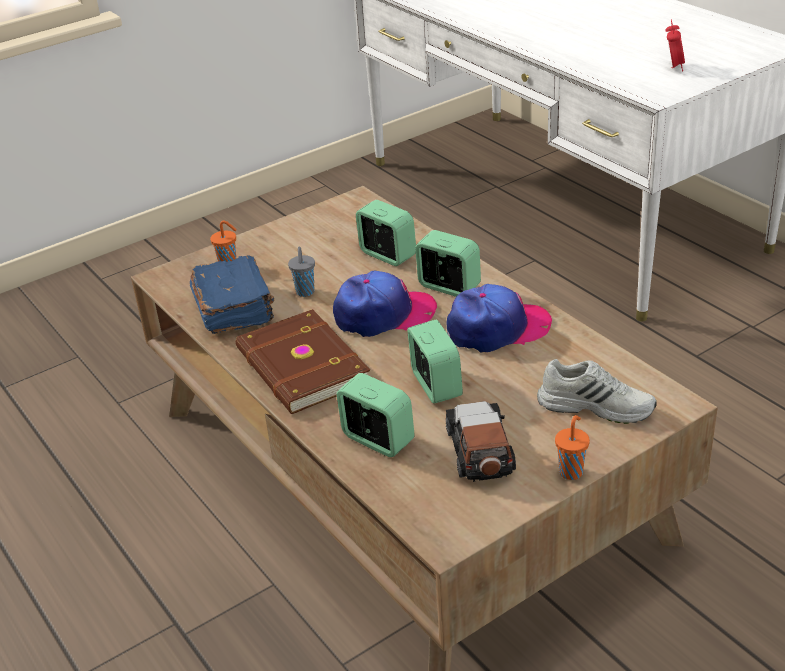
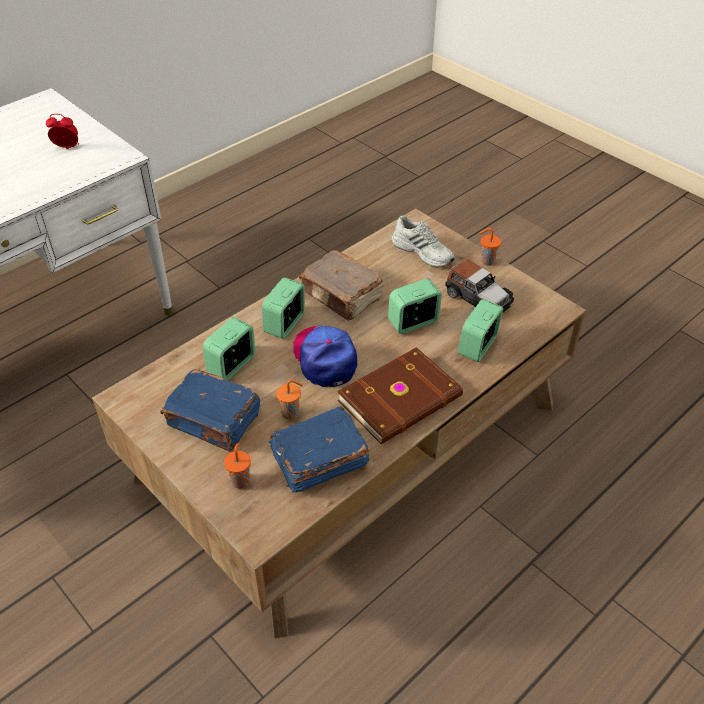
camera: 100 degrees left, 10 degrees up
grey cup [288,247,315,297] -> orange cup [276,380,303,420]
toy car [446,401,516,482] -> toy car turned 120 degrees counterclockwise [445,259,514,312]
cap [447,284,552,353] -> brown book [299,250,384,321]
white shoe [537,359,657,424] -> white shoe turned 120 degrees clockwise [391,215,454,268]
none -> blue book [160,369,260,451]

